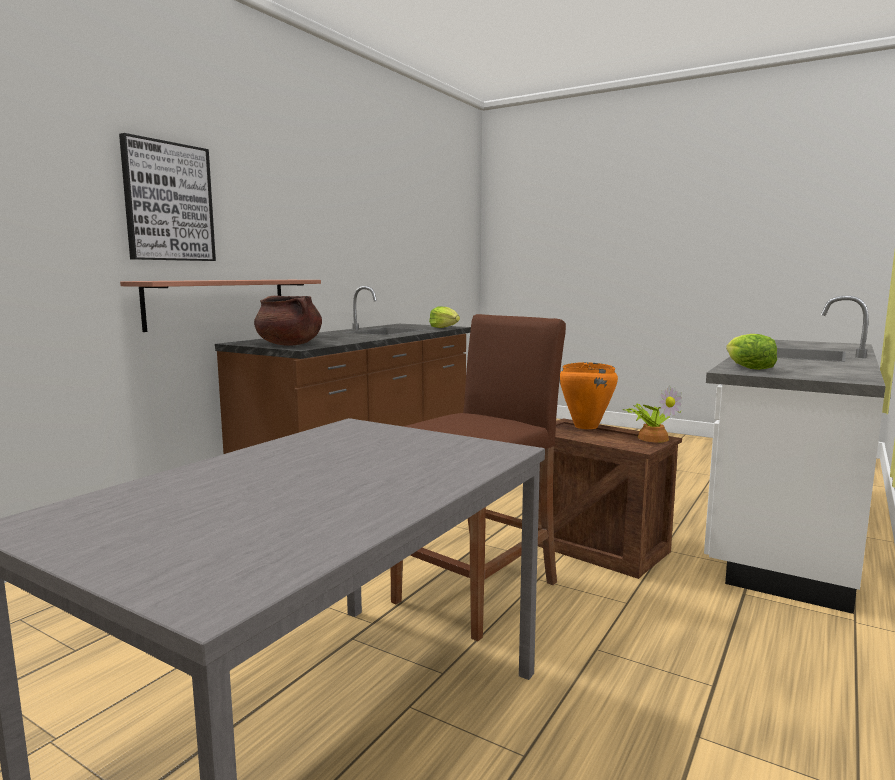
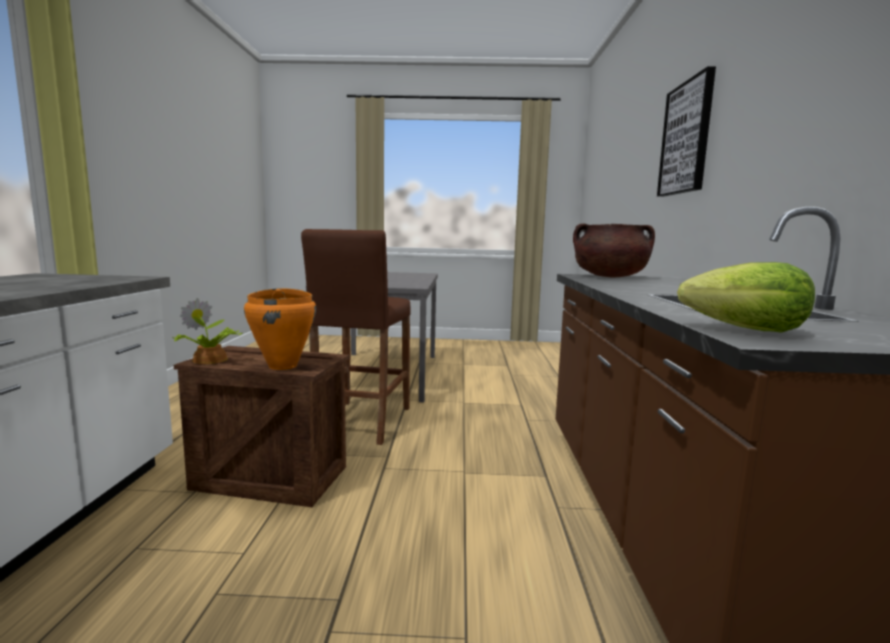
camera: 150 degrees right, 0 degrees up
shelf [120,280,321,332] -> none
lettuce [726,334,777,370] -> none

